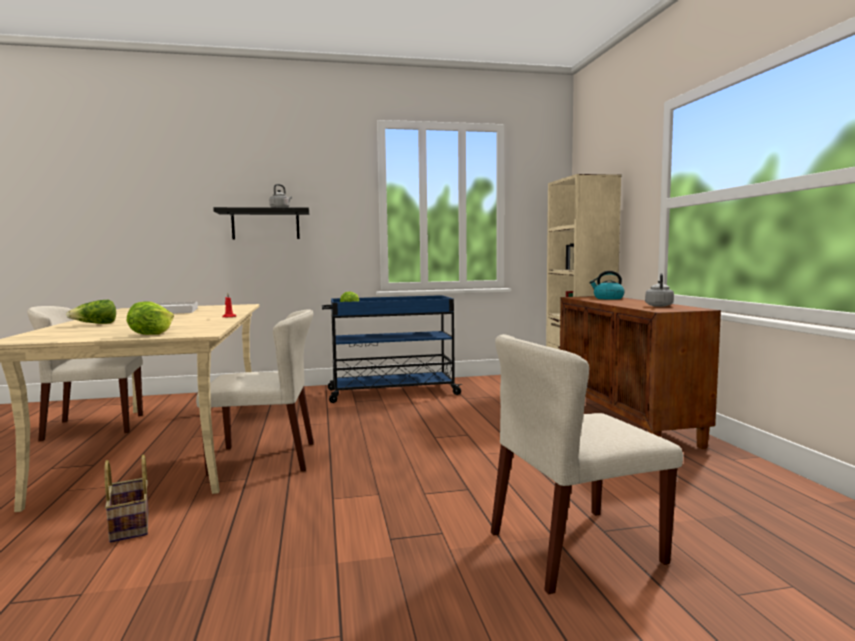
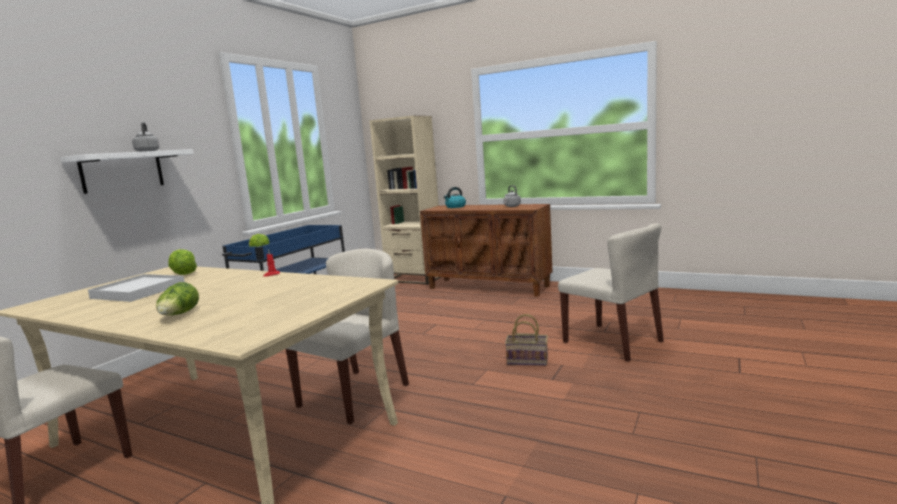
camera: 50 degrees left, 5 degrees up
basket [104,455,149,543] -> basket moved to [505,314,548,366]
lettuce [127,301,174,335] -> lettuce moved to [168,249,197,275]
black shelf [213,207,309,239] -> white shelf [60,149,194,194]
beige chair [491,334,683,594] -> beige chair turned 60 degrees counterclockwise [558,223,664,362]

